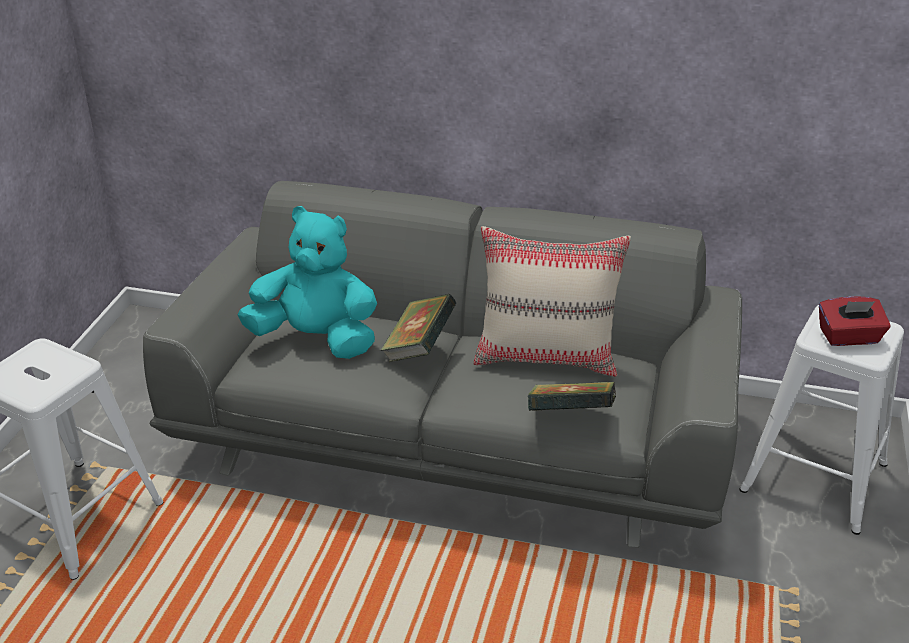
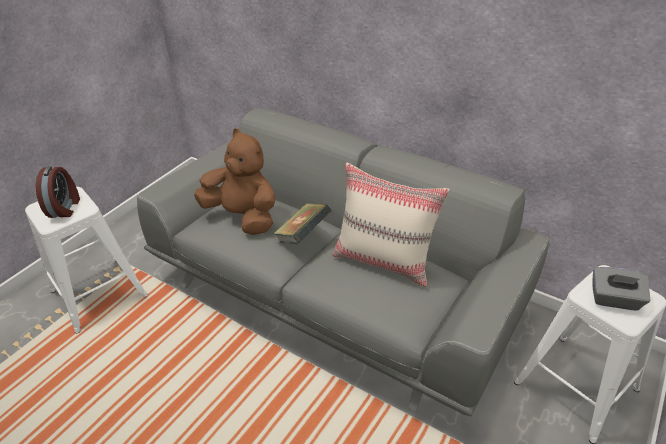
camera: 20 degrees right, 5 degrees up
turquoise plush toy [238,206,377,359] -> brown plush toy [194,128,276,235]
book [528,382,616,411] -> none
red tissue box [819,297,891,346] -> grey tissue box [592,267,650,311]
none -> alarm clock [36,166,80,218]

